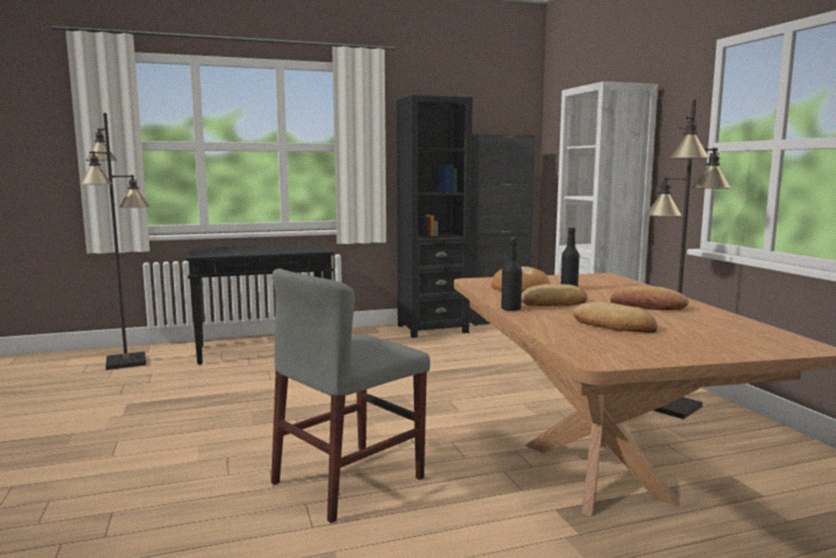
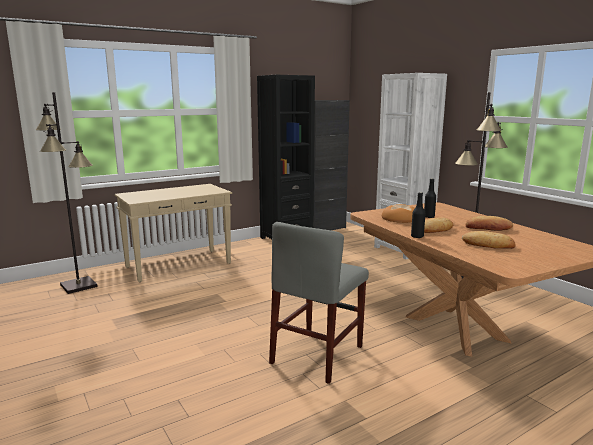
camera: 15 degrees left, 5 degrees up
black console table [186,243,334,365] -> beige console table [115,184,232,282]

